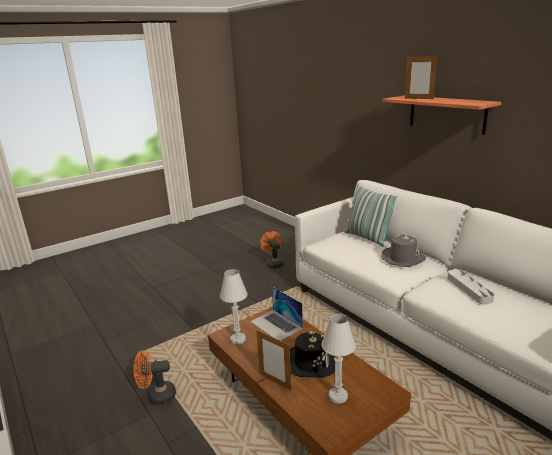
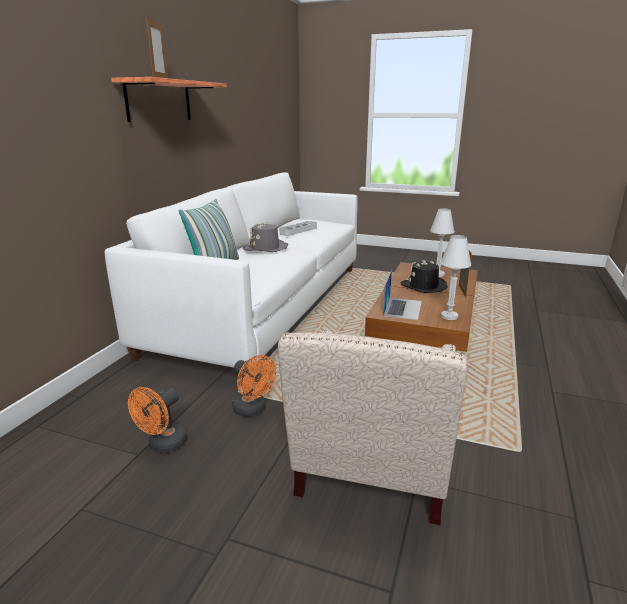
camera: 125 degrees left, 0 degrees up
orange fan [133,351,176,405] -> orange fan moved to [232,355,276,417]
none -> beige armchair [278,330,467,525]

